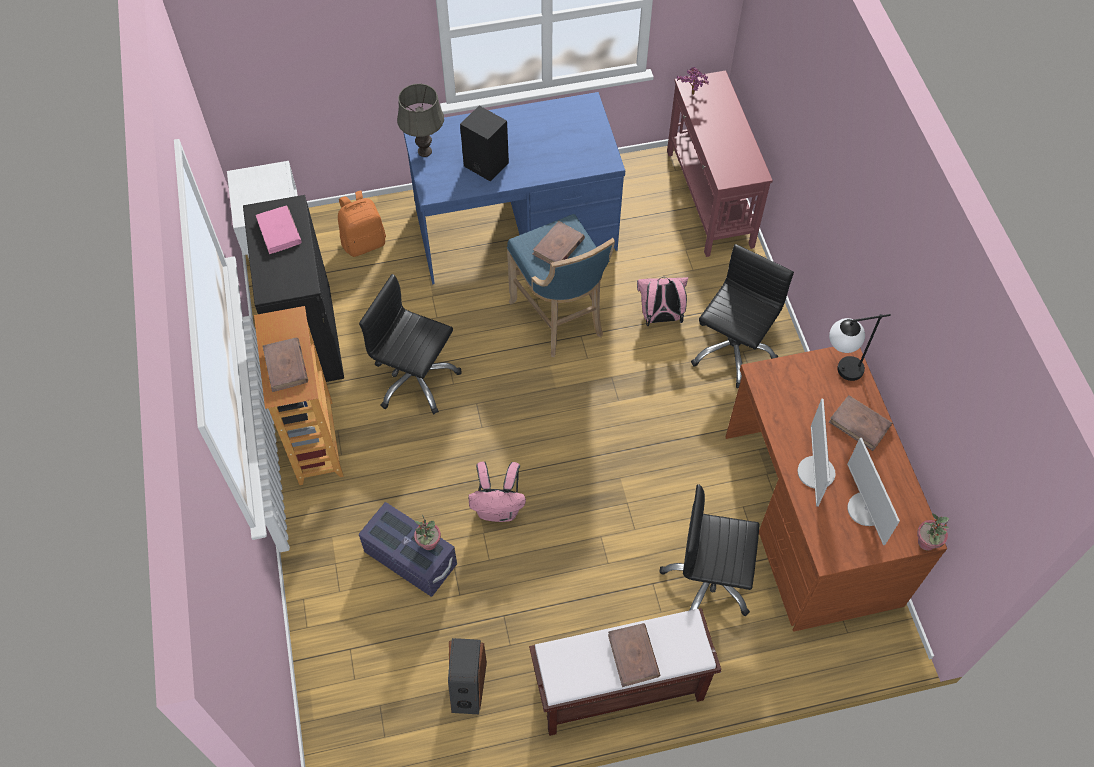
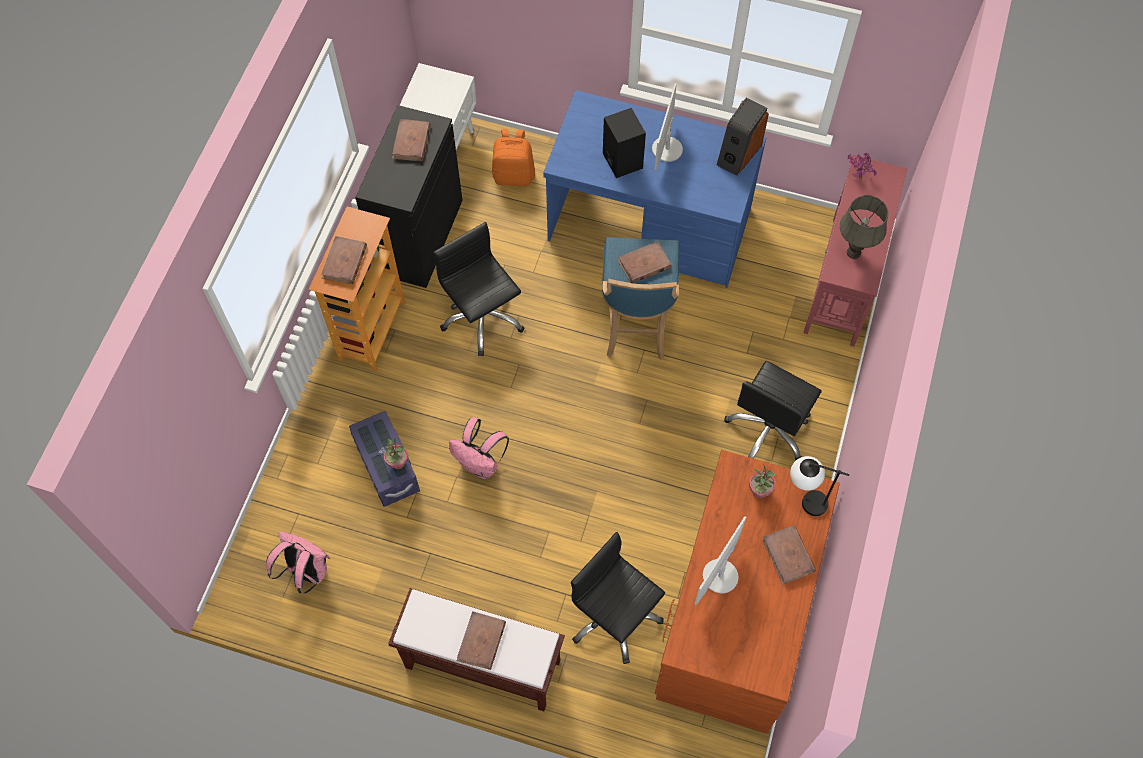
camera: 30 degrees right, 5 degrees up
pink book [256,206,302,254] -> brown book [392,119,431,161]
grey table lamp [397,84,444,157] -> grey table lamp moved to [839,195,888,259]
speaker [448,638,487,714] -> speaker moved to [717,97,769,176]
pink backpack [637,277,688,326] -> pink backpack moved to [266,532,330,594]
black office chair [691,244,794,388] -> black office chair turned 150 degrees clockwise [724,361,822,460]
monitor [847,438,900,545] -> monitor moved to [652,83,683,171]
potted plant [917,513,949,551] -> potted plant moved to [749,464,776,498]

